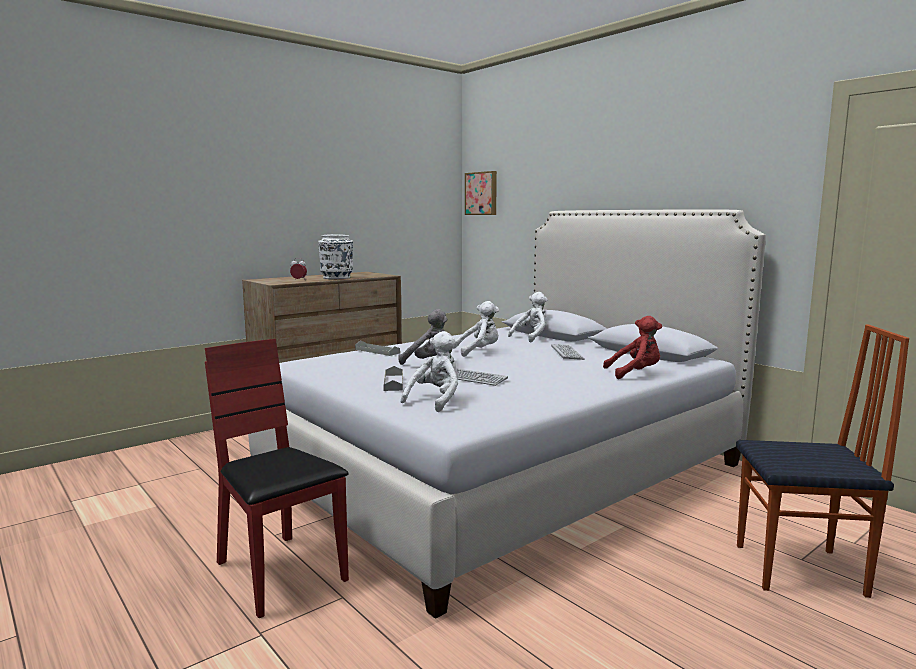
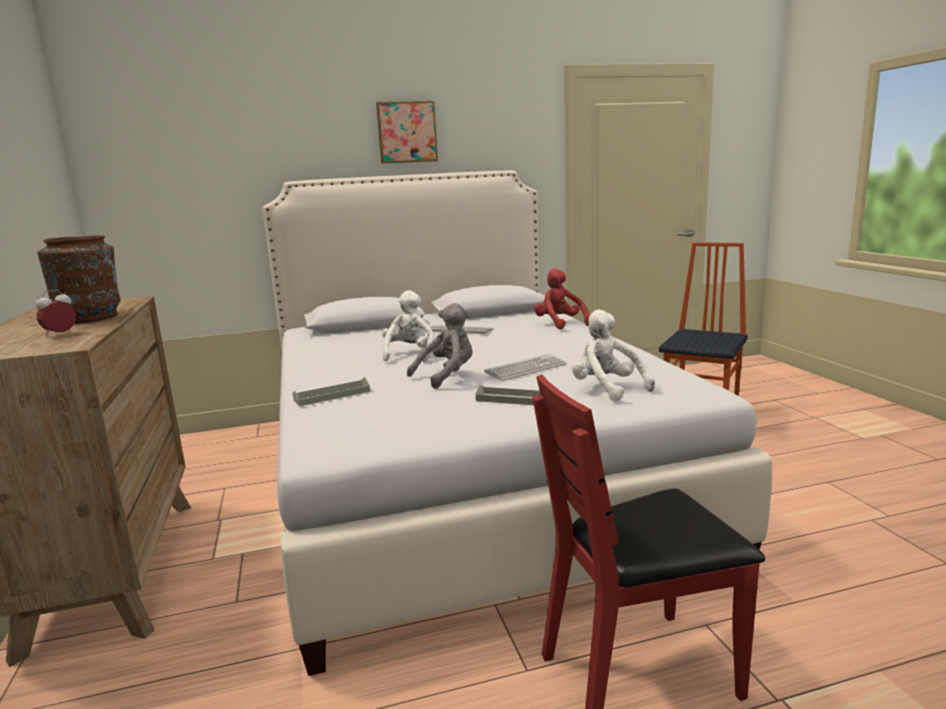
camera: 65 degrees left, 5 degrees up
white vase [318,234,353,279] -> brown vase [37,235,121,324]
picture [465,171,497,215] -> picture moved to [376,101,438,164]
white plush toy [508,292,548,342] -> none
red plush toy [603,316,662,379] -> red plush toy turned 45 degrees counterclockwise [534,269,590,329]

